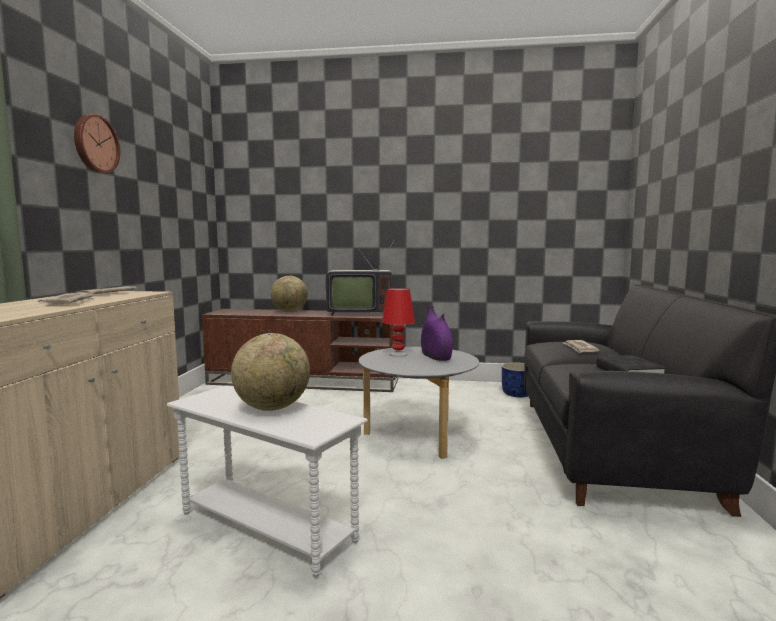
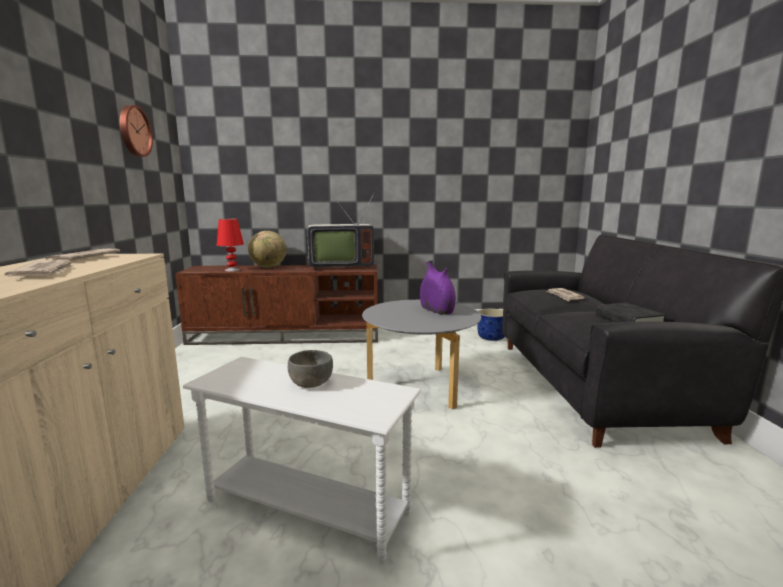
camera: 10 degrees left, 5 degrees up
wall clock [74,114,120,173] -> wall clock moved to [120,105,153,157]
globe [231,333,310,411] -> grey bowl [288,350,333,388]
red table lamp [382,288,415,357] -> red table lamp moved to [217,219,244,272]

